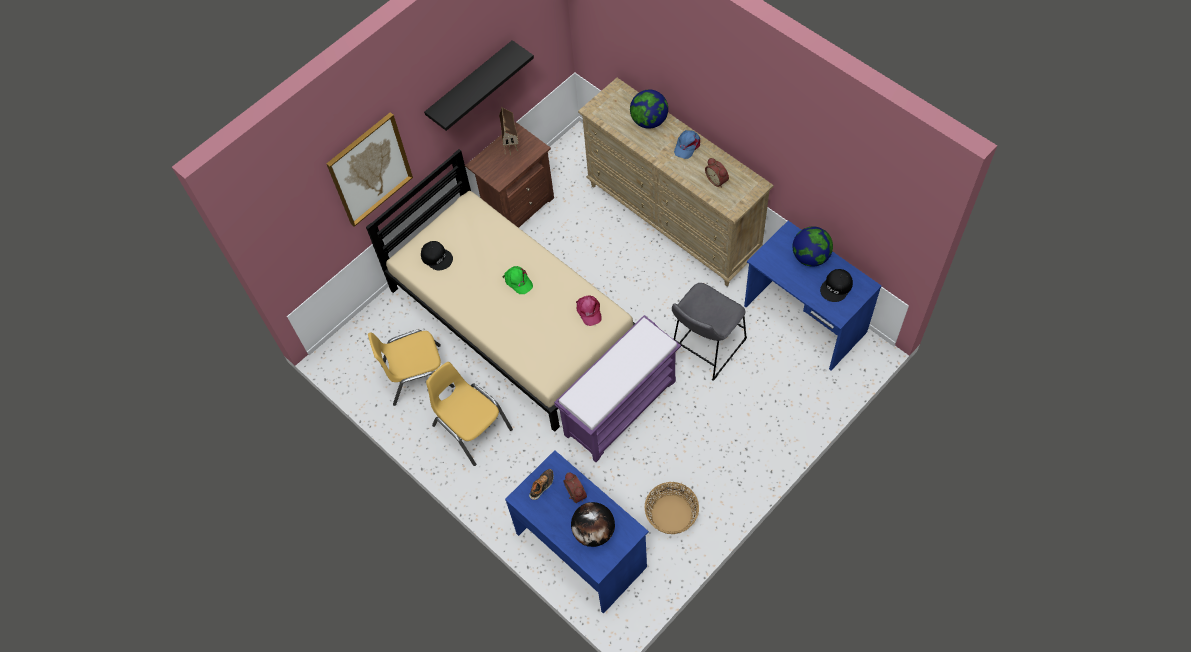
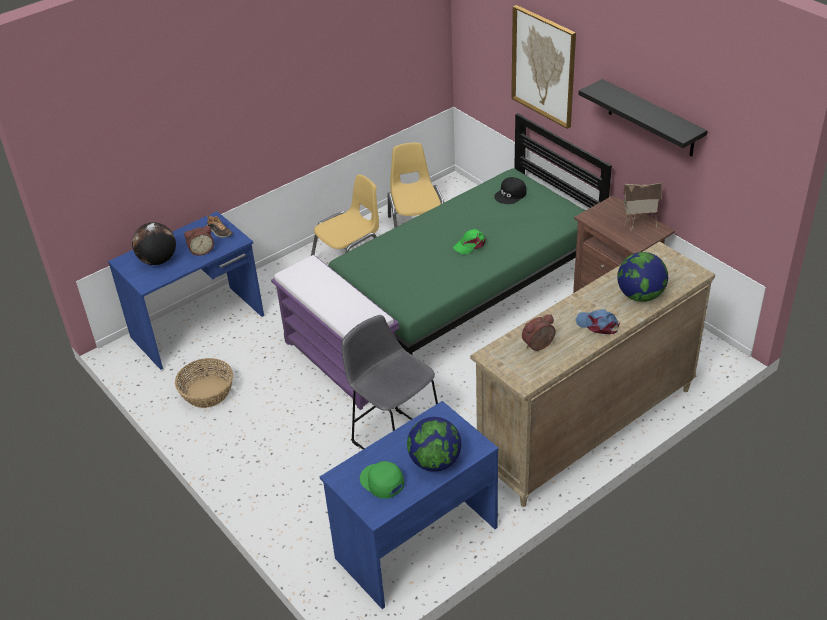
camera: 95 degrees right, 20 degrees down
beige bed [366,149,635,432] -> green bed [328,113,612,355]
pink cap [576,295,602,326] -> none
black cap [820,269,853,302] -> green cap [360,461,404,499]

